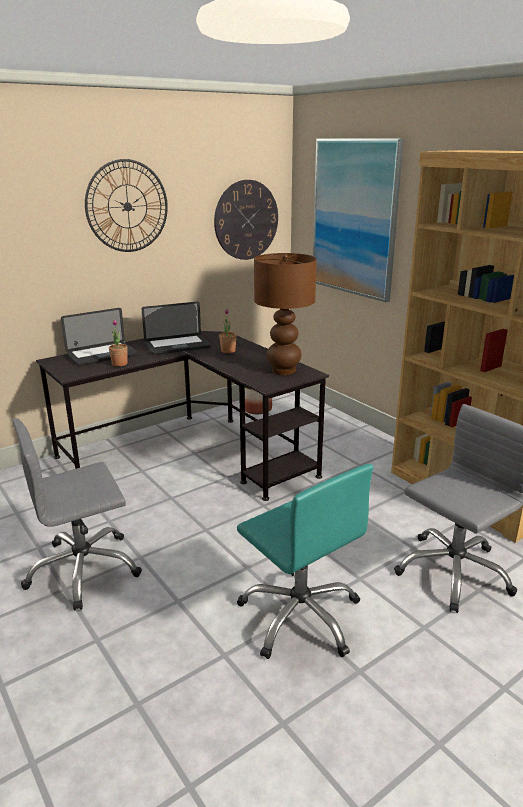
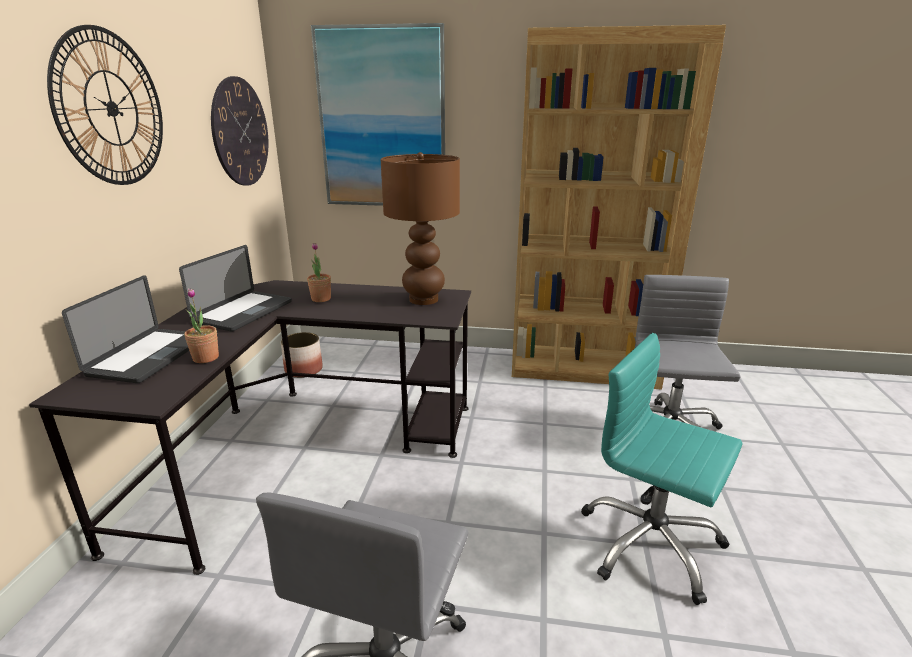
camera: 45 degrees left, 0 degrees up
turquoise office chair [237,464,373,659] -> turquoise office chair turned 150 degrees counterclockwise [581,333,742,605]

